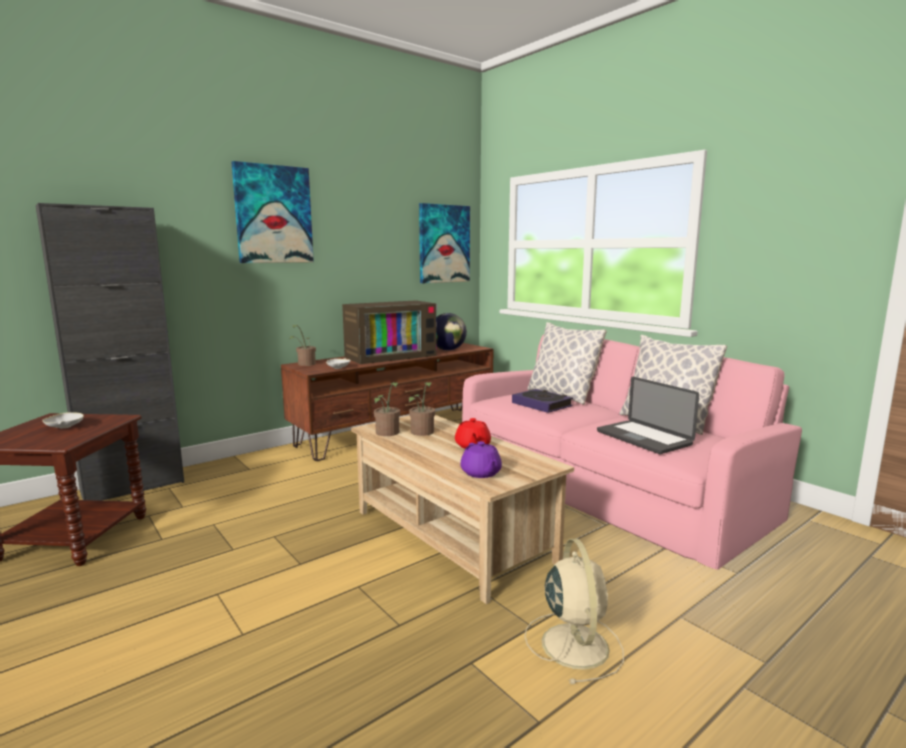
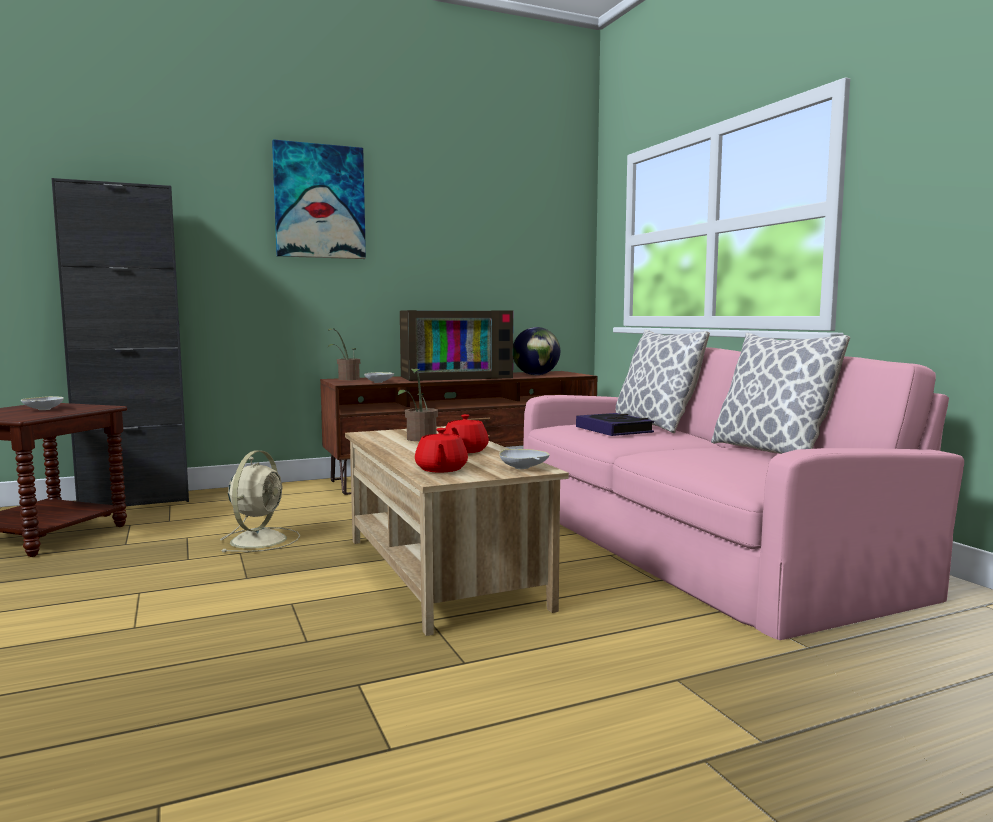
camera: 15 degrees right, 5 degrees down
potted plant [374,382,400,436] -> none
picture [419,203,470,283] -> none
purple teapot [460,441,502,478] -> red teapot [415,428,468,472]
beige fan [524,539,624,684] -> beige fan moved to [220,450,300,552]
laptop [597,377,699,454] -> none
none -> white bowl [499,449,550,469]

